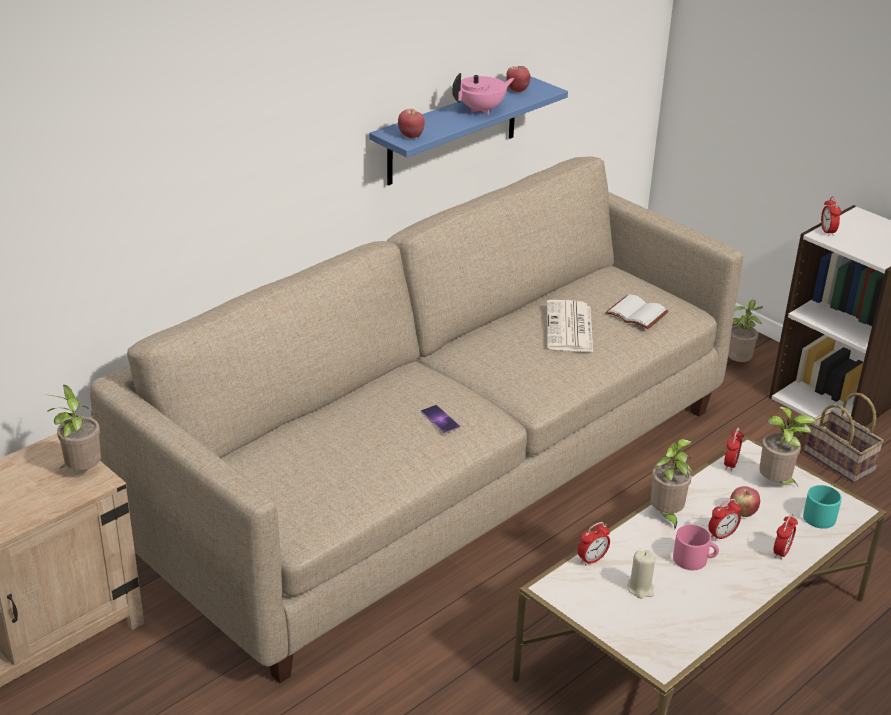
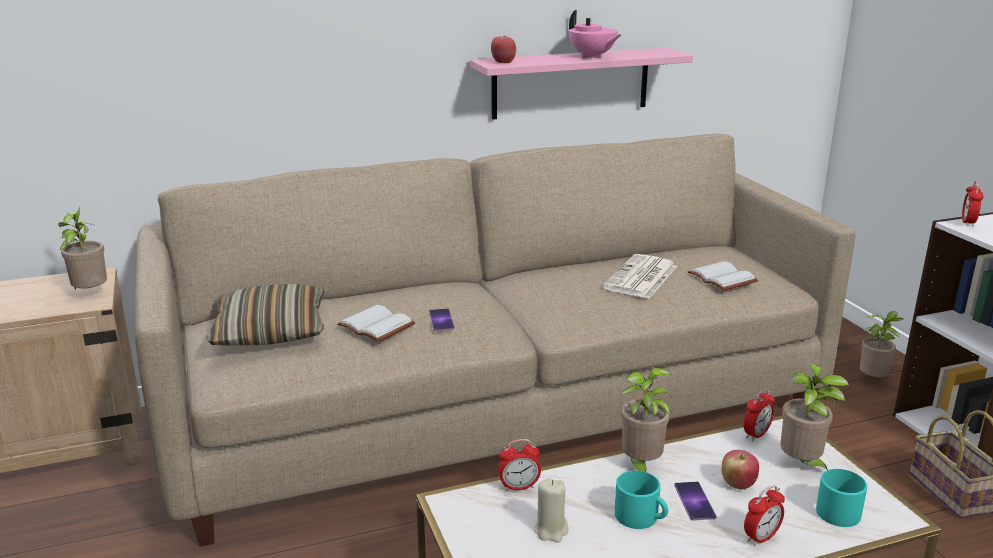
camera: 25 degrees right, 10 degrees down
blue shelf [369,76,568,186] -> pink shelf [470,48,693,120]
pink teapot [452,73,514,115] -> pink teapot turned 60 degrees clockwise [569,10,621,59]
apple [506,66,530,92] -> none
pink mug [673,525,719,570] -> turquoise mug [615,471,668,529]
alarm clock [709,499,741,541] -> phone [674,482,716,521]
none -> pillow [206,284,324,346]
none -> white book [337,305,416,342]

